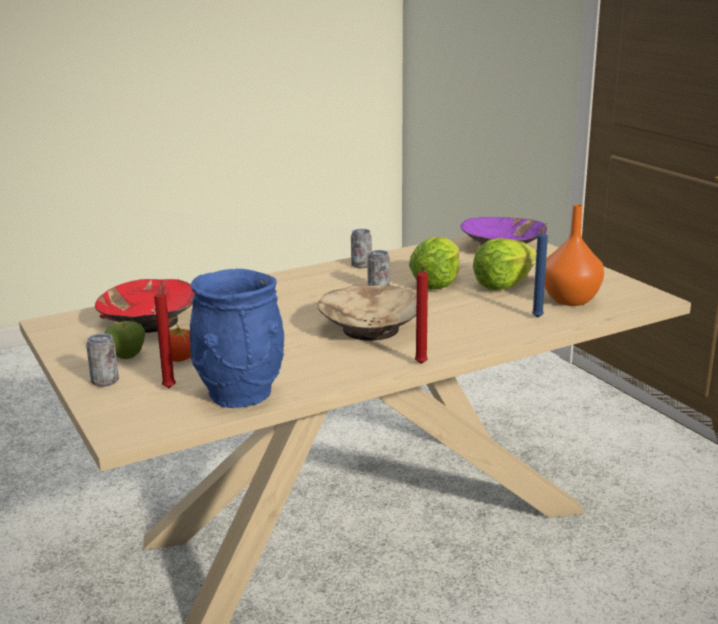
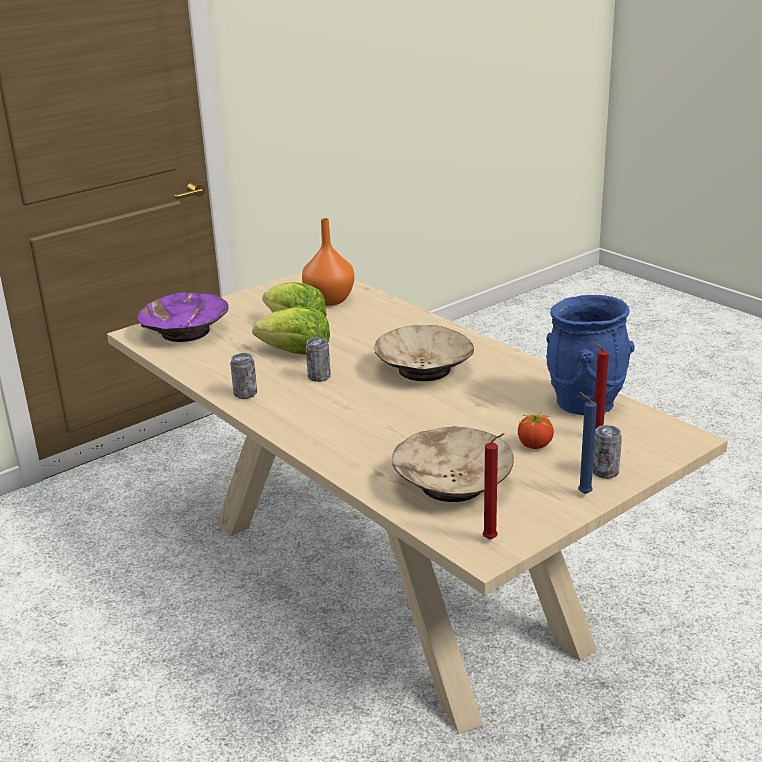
camera: 100 degrees left, 5 degrees up
red bowl [95,279,195,333] -> beige bowl [392,427,514,502]
apple [105,321,145,359] -> none
red candle [415,267,428,364] -> red candle moved to [482,433,505,539]
blue candle [532,223,548,318] -> blue candle moved to [578,392,597,494]

